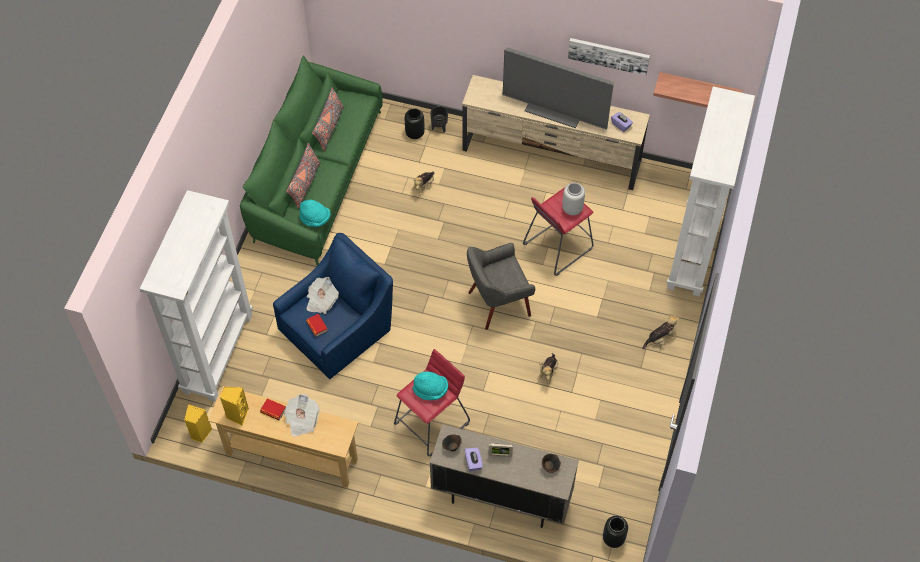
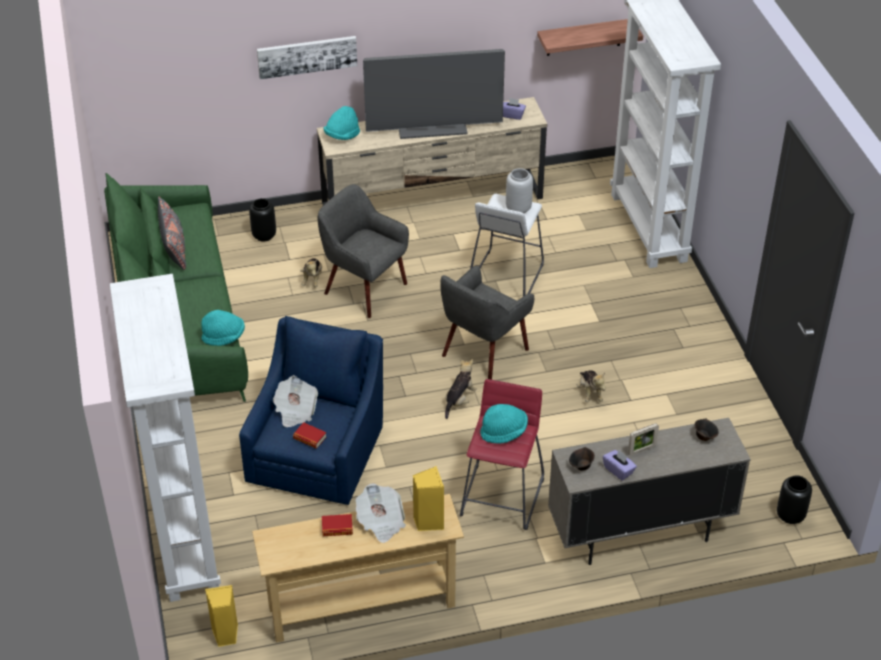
camera: 30 degrees left, 15 degrees down
yellow speaker [220,386,249,426] -> yellow speaker moved to [413,466,444,531]
grey pillow [286,143,321,209] -> none
black planter [430,106,448,133] -> none
red stool [523,187,593,276] -> white stool [470,194,544,296]
picture [568,38,650,76] -> picture moved to [257,36,357,79]
plush toy [642,314,679,350] -> plush toy moved to [445,359,477,419]
none -> grey armchair [318,184,409,318]
none -> turquoise hat [323,106,360,140]

